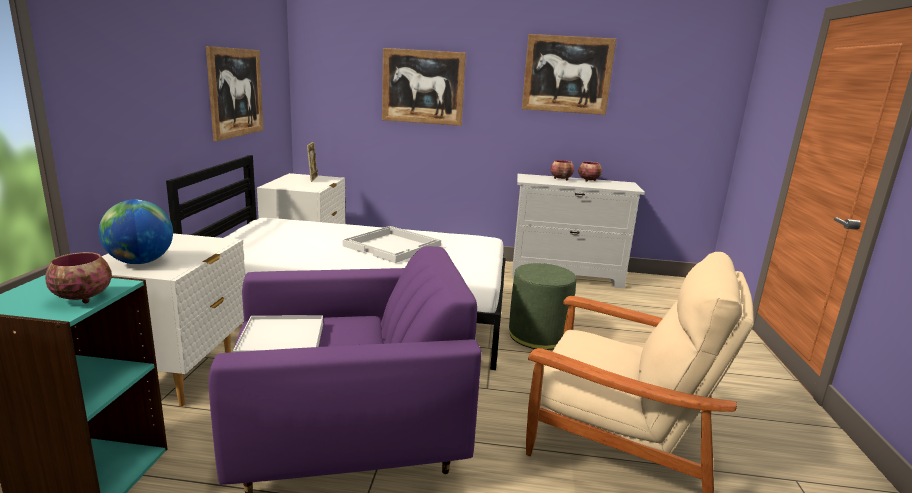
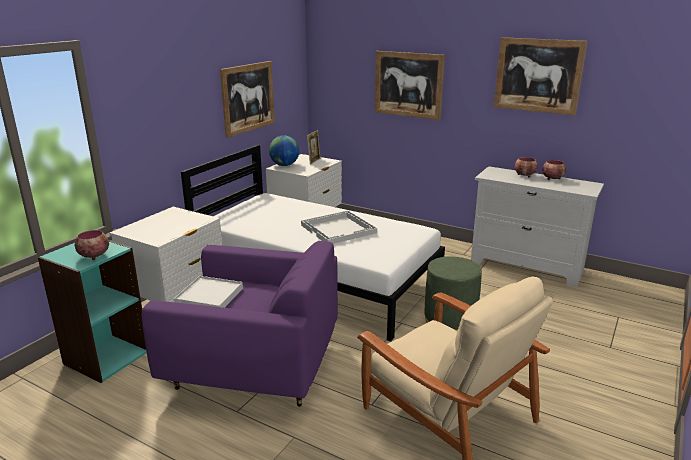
camera: 25 degrees right, 5 degrees up
globe [99,200,173,264] -> globe moved to [269,135,299,166]

